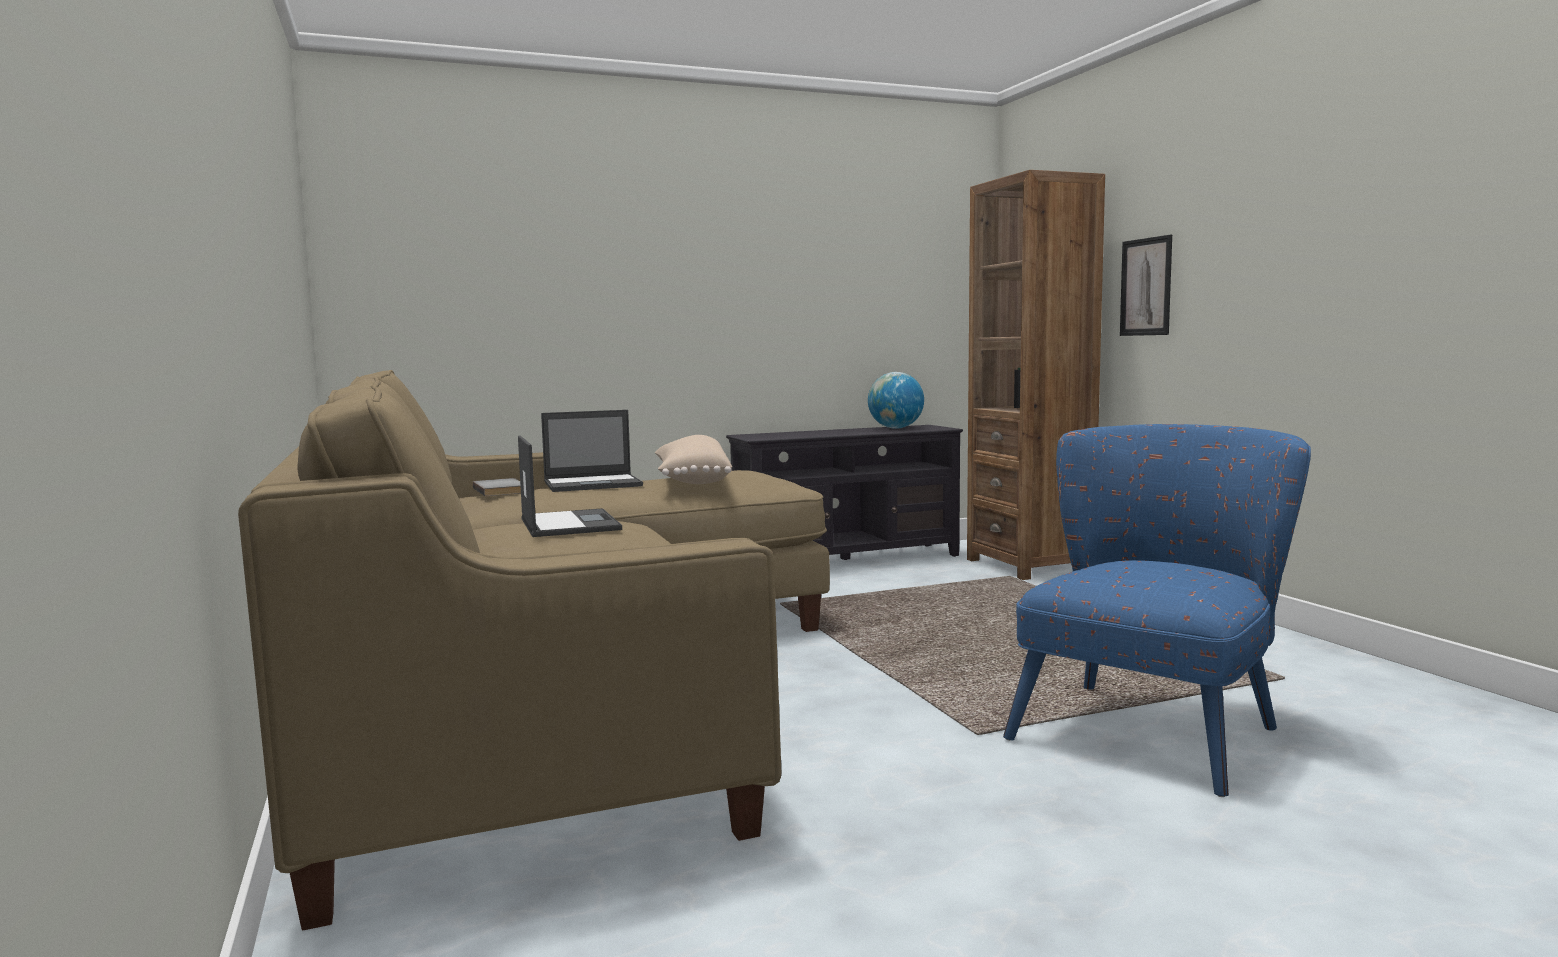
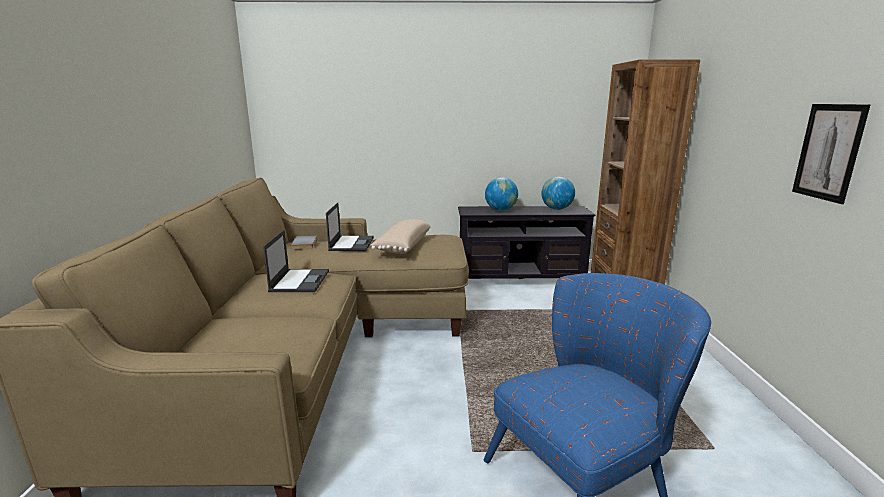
camera: 20 degrees right, 10 degrees up
laptop [541,410,643,492] -> laptop turned 90 degrees counterclockwise [326,203,374,251]
picture [1120,235,1172,336] -> picture moved to [792,104,870,204]
none -> globe [485,177,518,211]

